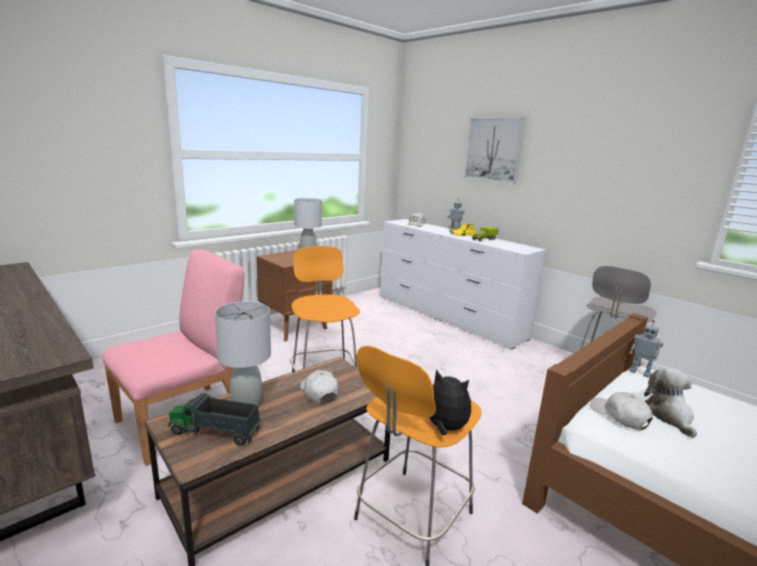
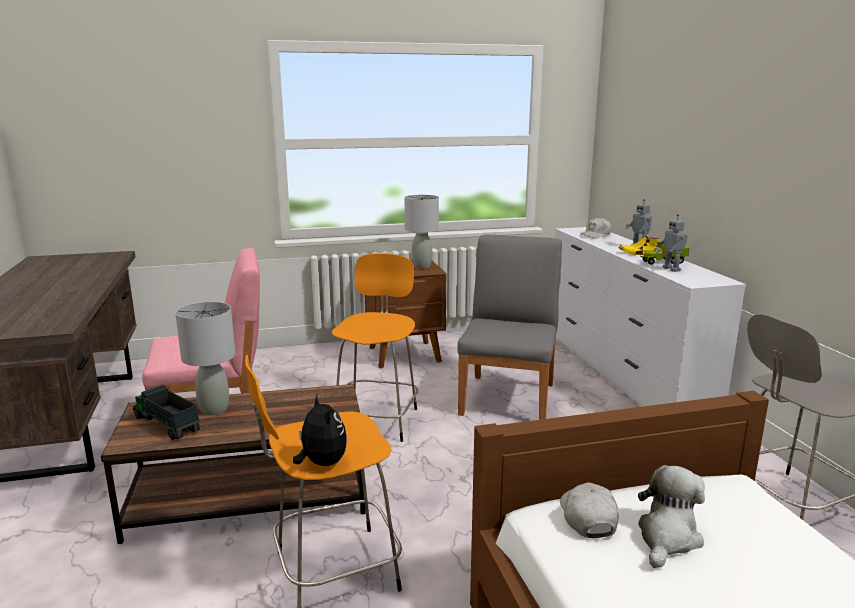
camera: 30 degrees right, 0 degrees up
white cap [300,370,339,404] -> none
picture [464,118,526,184] -> none
toy robot [629,320,663,378] -> toy robot moved to [656,214,688,272]
none -> grey chair [457,235,562,420]

